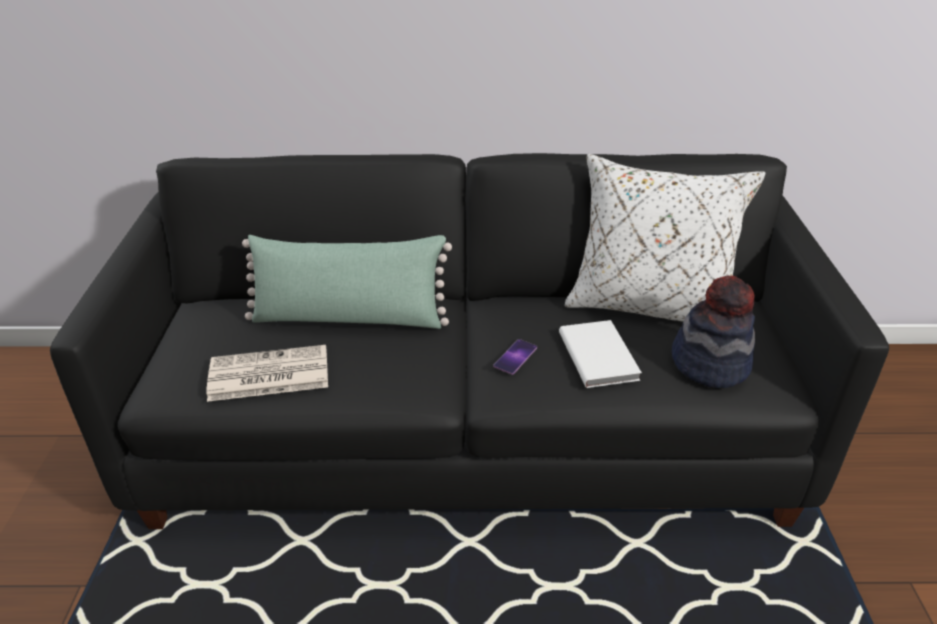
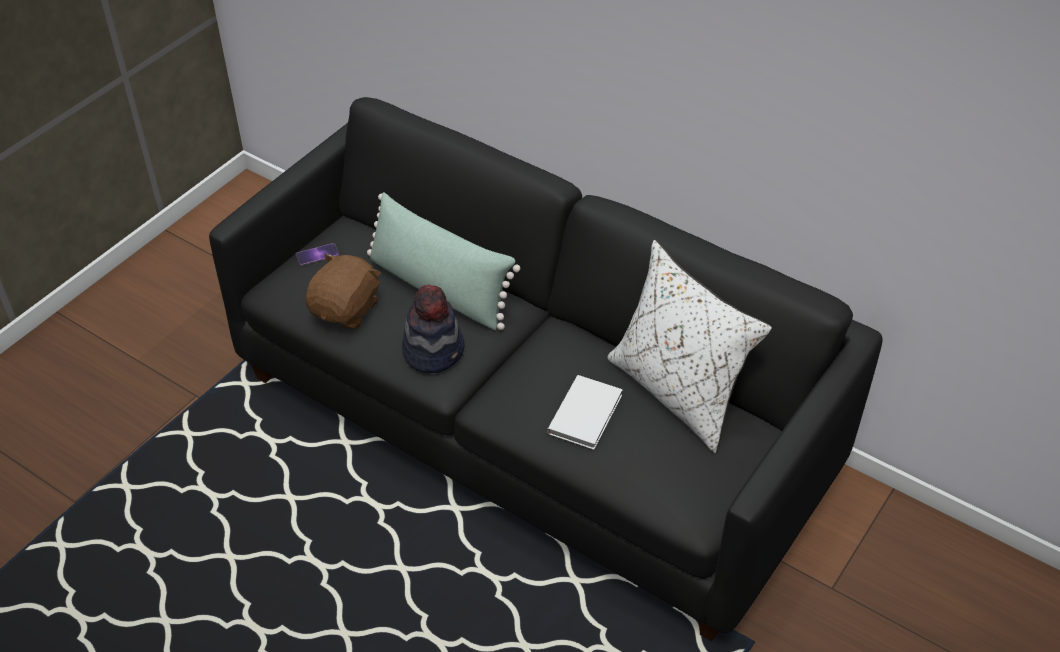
camera: 35 degrees right, 10 degrees up
newspaper [207,345,328,402] -> brown plush toy [305,253,381,329]
phone [494,339,537,375] -> phone moved to [296,243,339,266]
hat [672,276,755,388] -> hat moved to [402,285,465,373]

